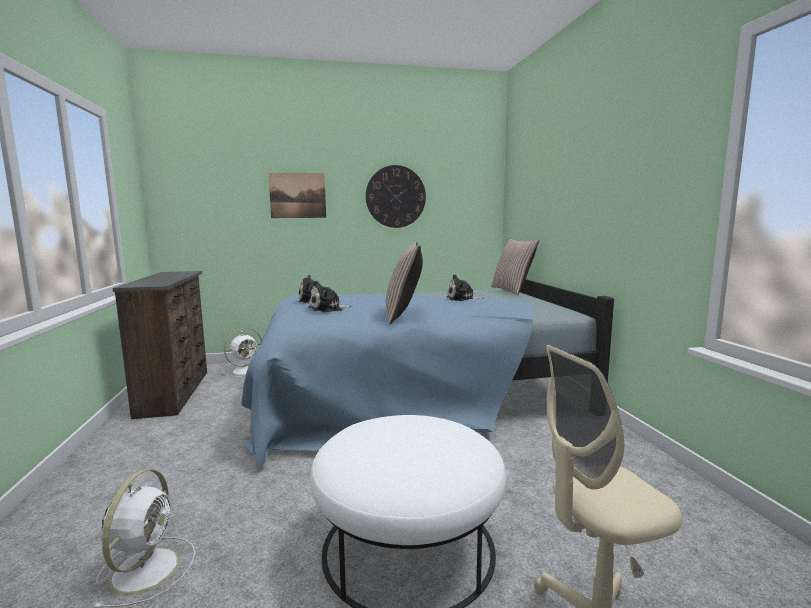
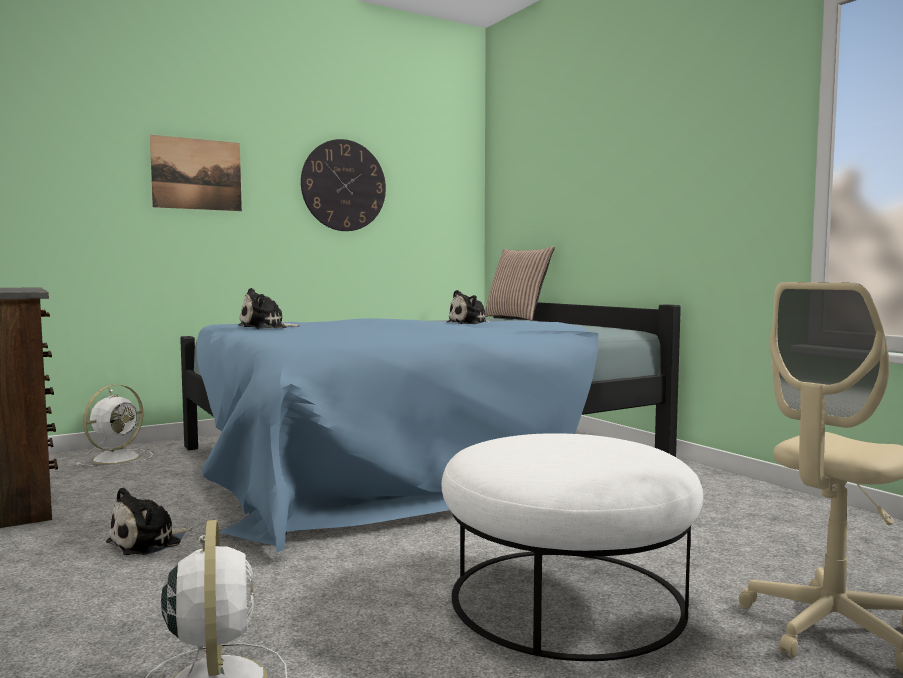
camera: 20 degrees left, 5 degrees down
plush toy [308,281,351,312] -> plush toy moved to [106,487,193,555]
pillow [386,242,423,324] -> none

